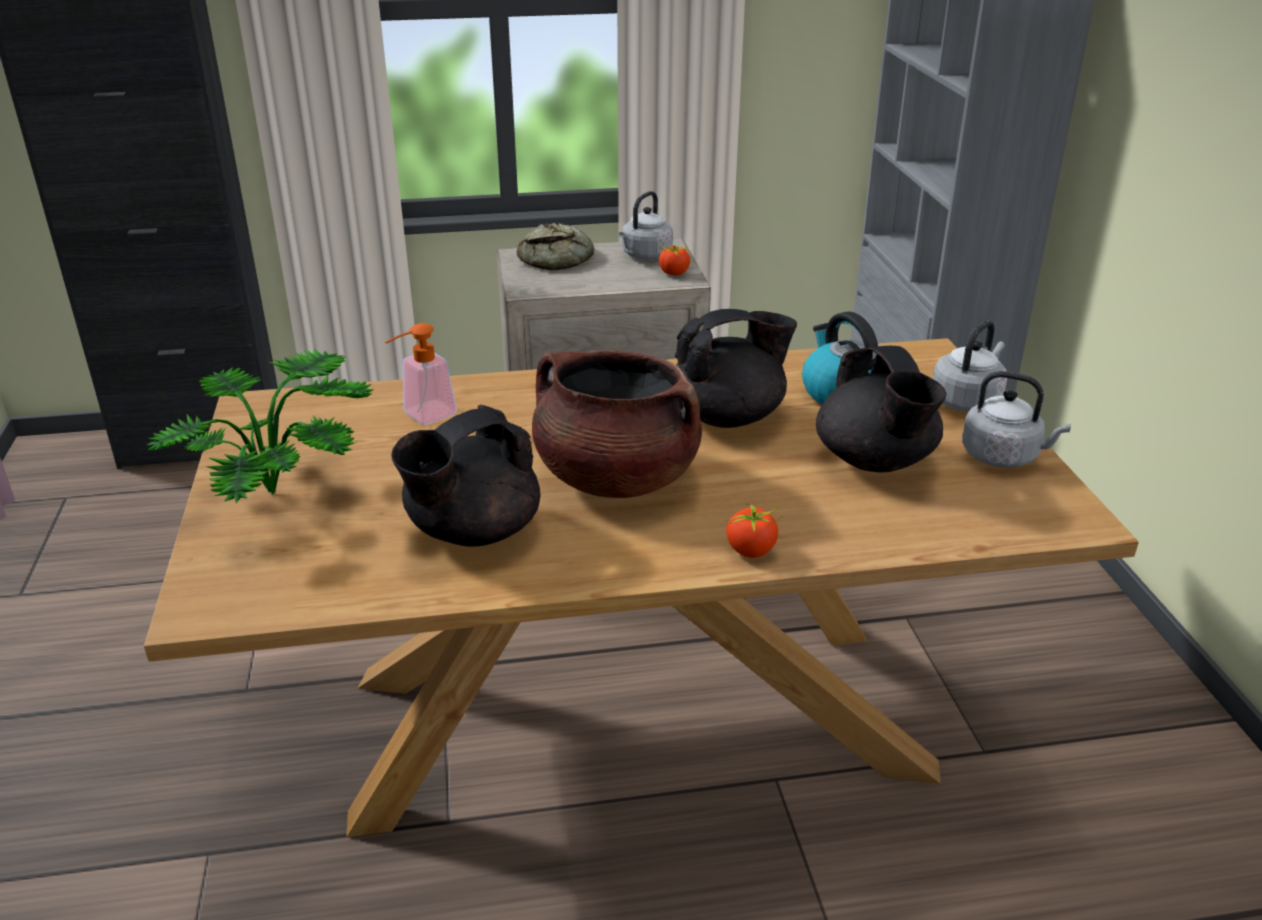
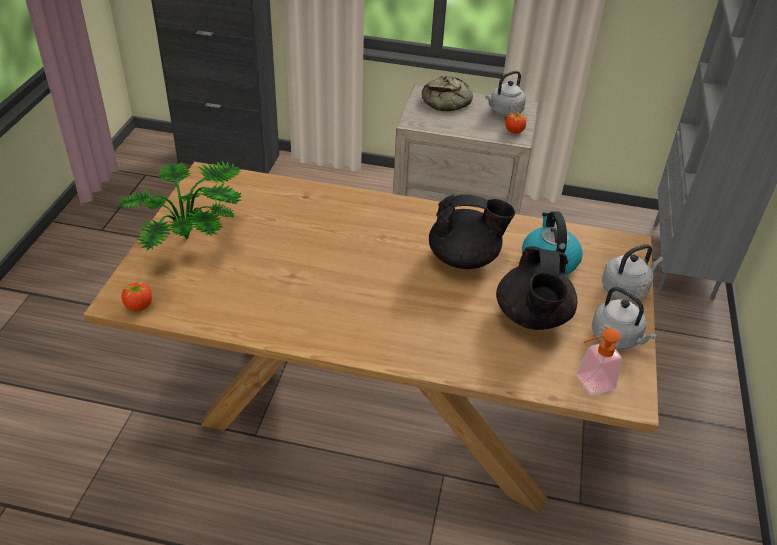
camera: 20 degrees right, 10 degrees up
soap dispenser [385,323,457,425] -> soap dispenser moved to [577,328,622,395]
black teapot [391,405,541,547] -> none
brown cooking pot [532,350,702,498] -> none
tomato [725,504,783,558] -> tomato moved to [120,279,152,311]

